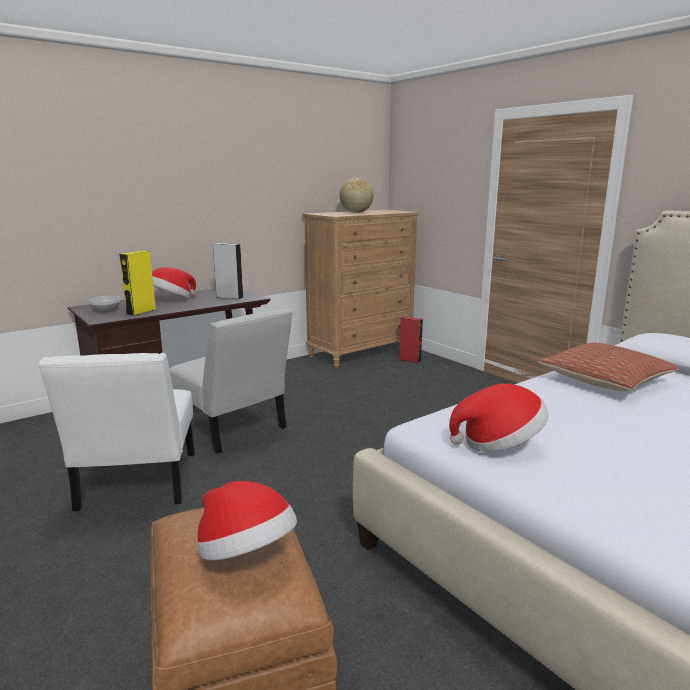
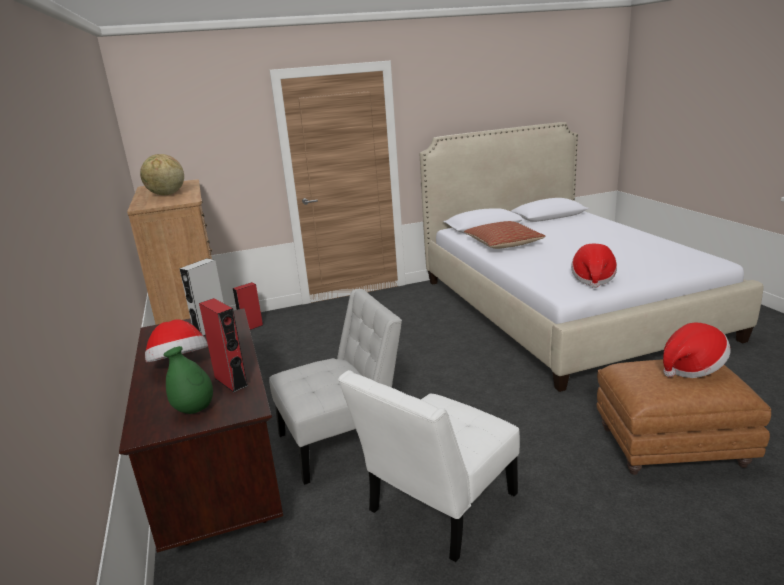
camera: 70 degrees left, 5 degrees up
white chair [38,353,195,511] -> white chair turned 120 degrees clockwise [338,370,520,562]
bowl [89,296,120,313] -> green vase [163,346,213,414]
yellow speaker [119,251,156,316] -> red speaker [199,298,248,392]

